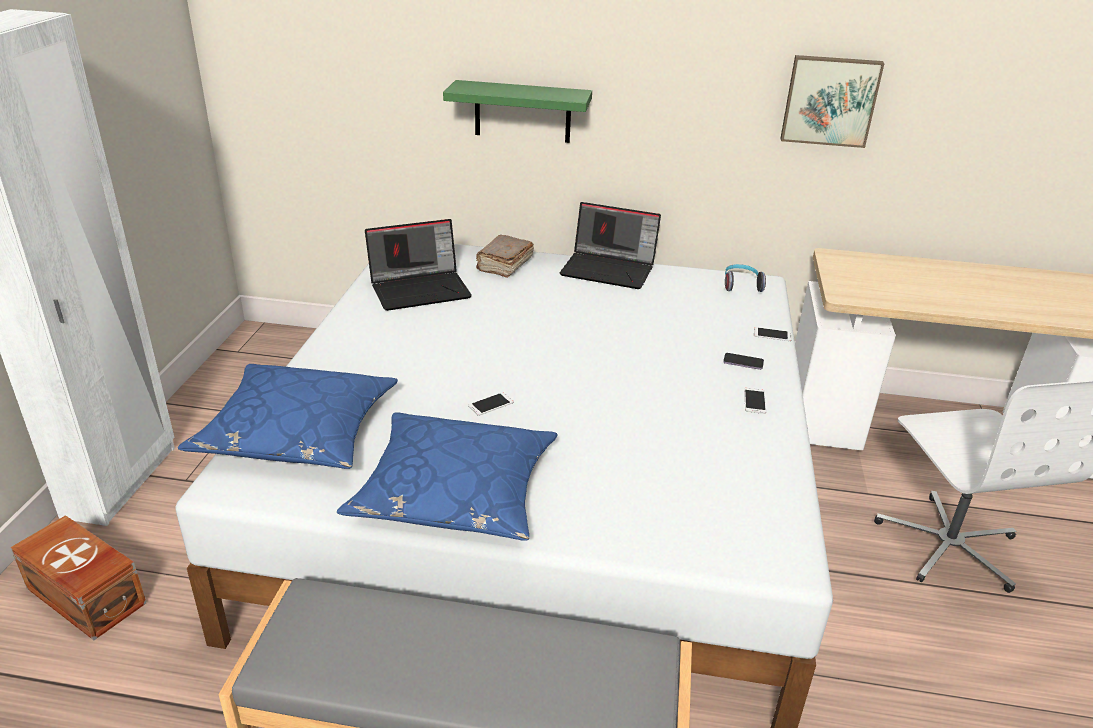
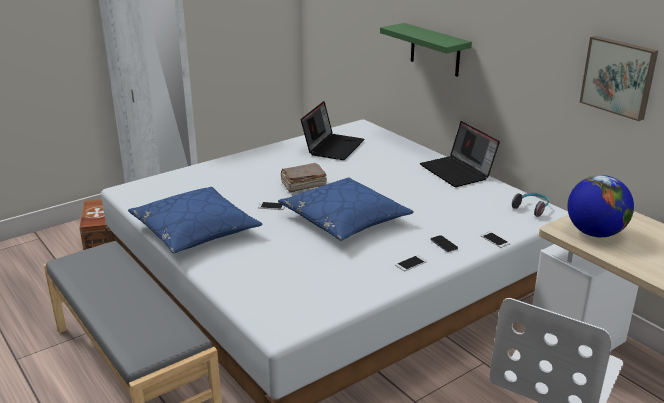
camera: 45 degrees right, 5 degrees down
blue pillow [178,364,398,469] -> blue pillow moved to [278,178,414,241]
laptop [365,219,472,311] -> laptop turned 90 degrees counterclockwise [301,101,364,160]
brown book [476,235,534,278] -> brown book moved to [280,163,327,193]
none -> globe [567,175,634,237]

